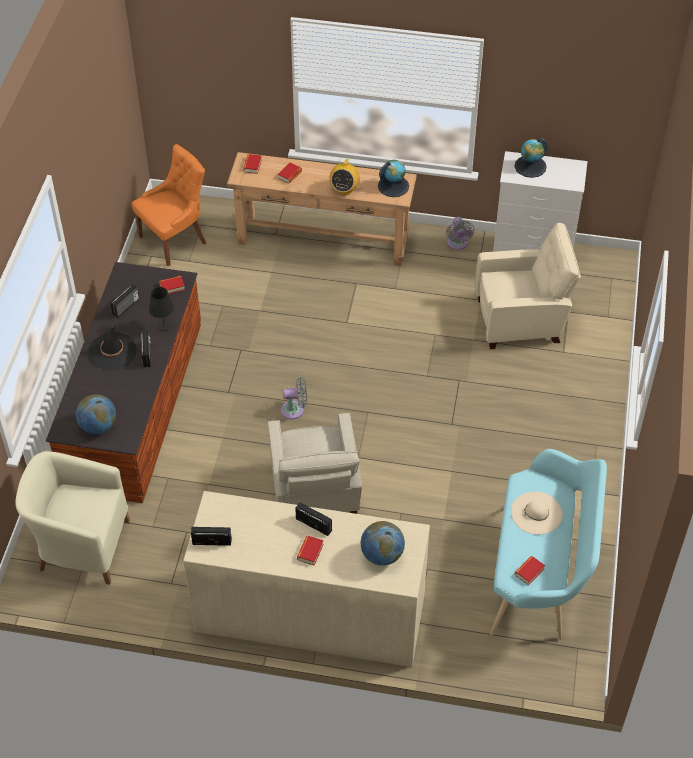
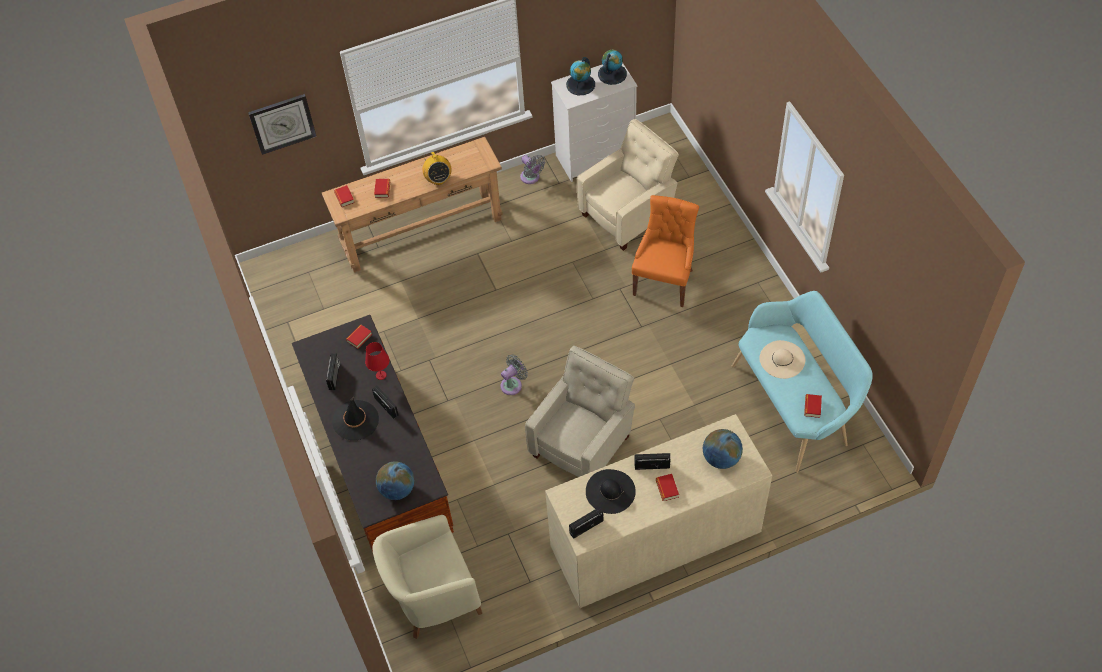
camera: 30 degrees left, 5 degrees up
orange chair [131,144,206,266] -> orange chair moved to [632,195,699,307]
black table lamp [149,287,174,331] -> red table lamp [365,342,389,380]
beige armchair [268,412,362,514] -> beige armchair turned 105 degrees counterclockwise [525,346,635,477]
globe [378,160,409,197] -> globe moved to [598,49,627,85]
none -> wall clock [248,94,317,155]
none -> black hat [586,469,636,514]

